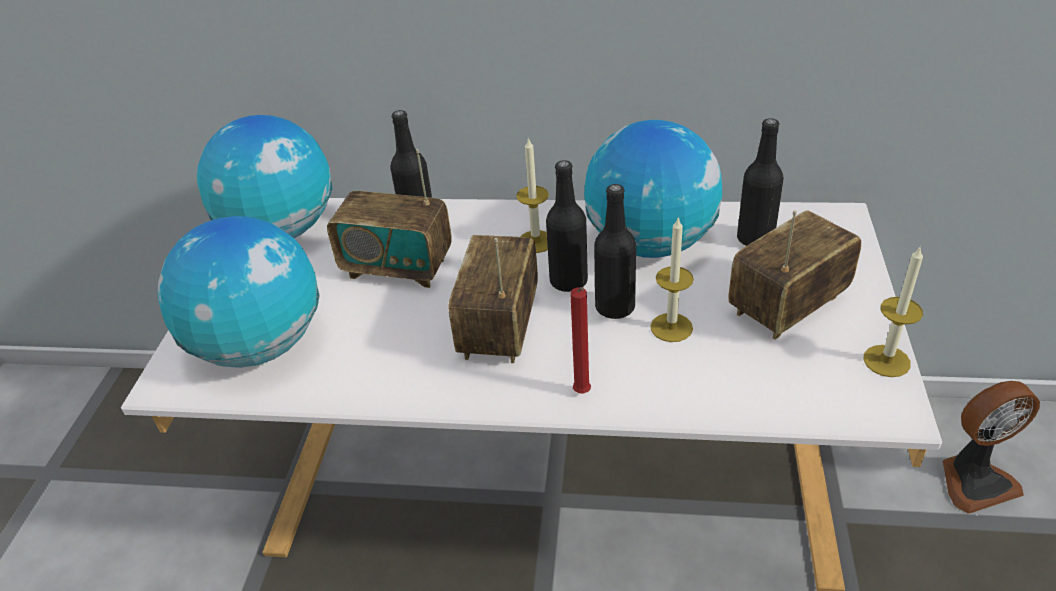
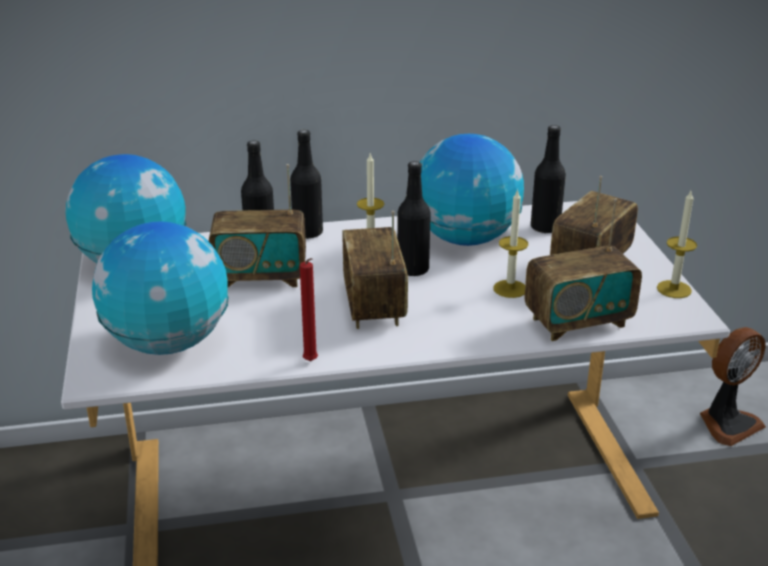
camera: 20 degrees left, 10 degrees down
red candle [571,287,591,393] -> red candle moved to [300,258,318,361]
black bottle [594,184,636,319] -> black bottle moved to [290,130,323,239]
none -> radio [524,198,642,341]

